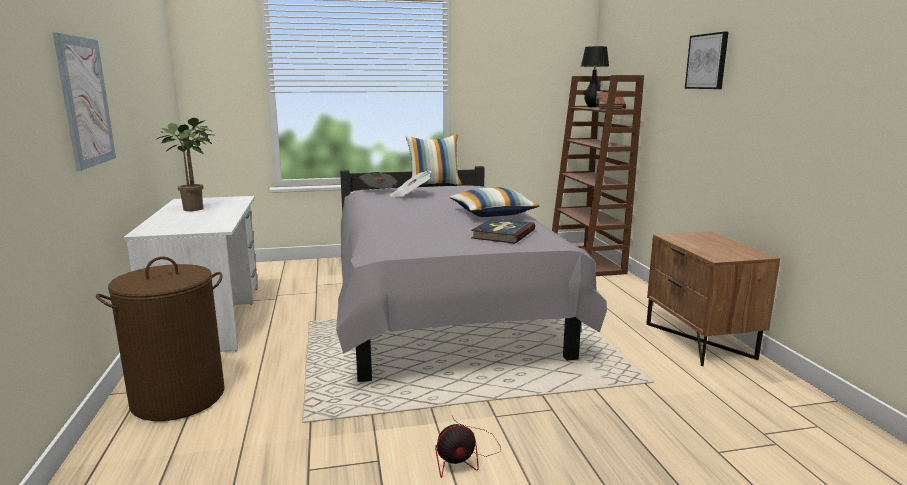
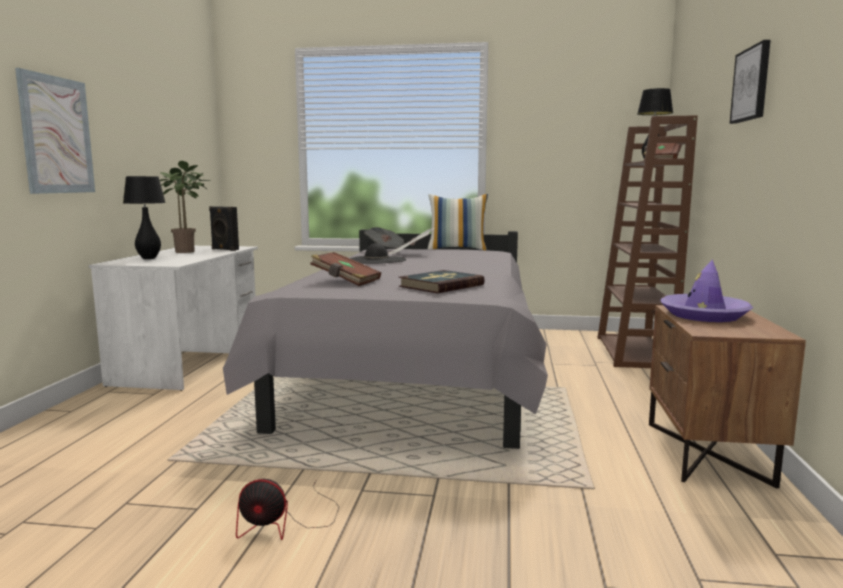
camera: 20 degrees right, 5 degrees down
brown laundry basket [96,256,225,421] -> none
pillow [450,187,539,217] -> none
none -> black table lamp [123,176,166,259]
none -> black speaker [209,206,239,251]
none -> brown book [310,252,381,286]
none -> black hat [350,243,406,264]
none -> purple hat [660,259,754,322]

